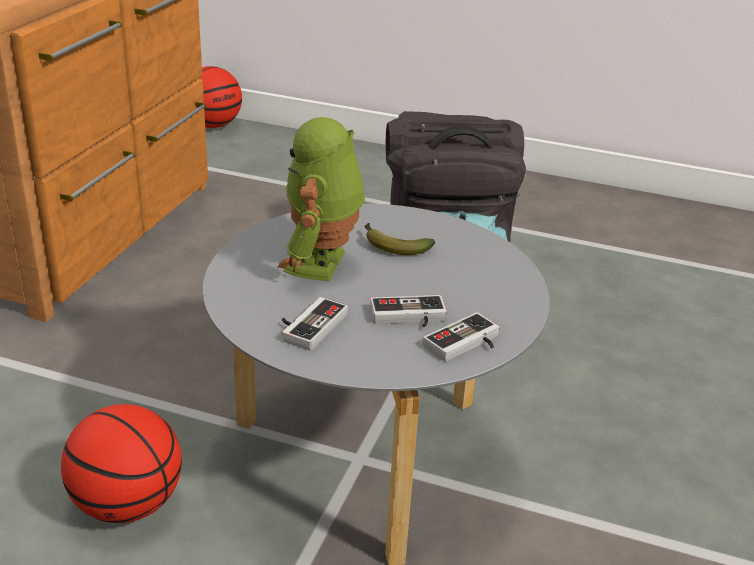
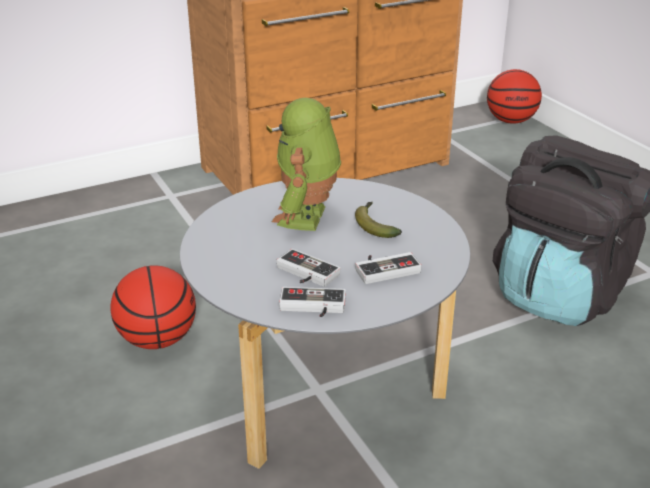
camera: 45 degrees right, 0 degrees up
toy robot [278,117,365,281] -> toy robot turned 45 degrees counterclockwise [272,98,341,231]
game controller [282,297,348,351] -> game controller moved to [355,252,421,284]

